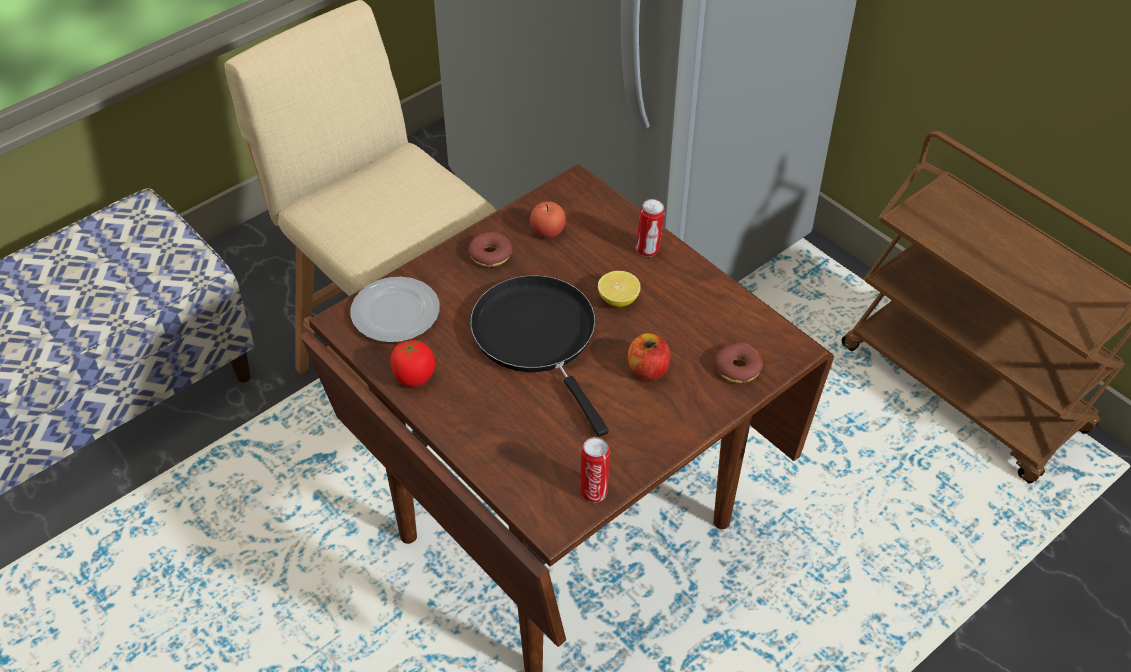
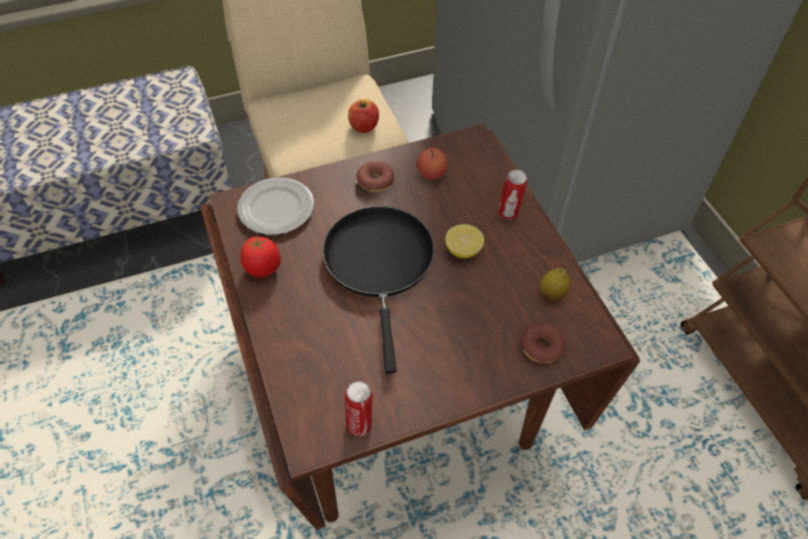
camera: 20 degrees right, 5 degrees up
apple [628,333,670,380] -> apple moved to [348,99,379,133]
none -> lemon [540,268,570,301]

